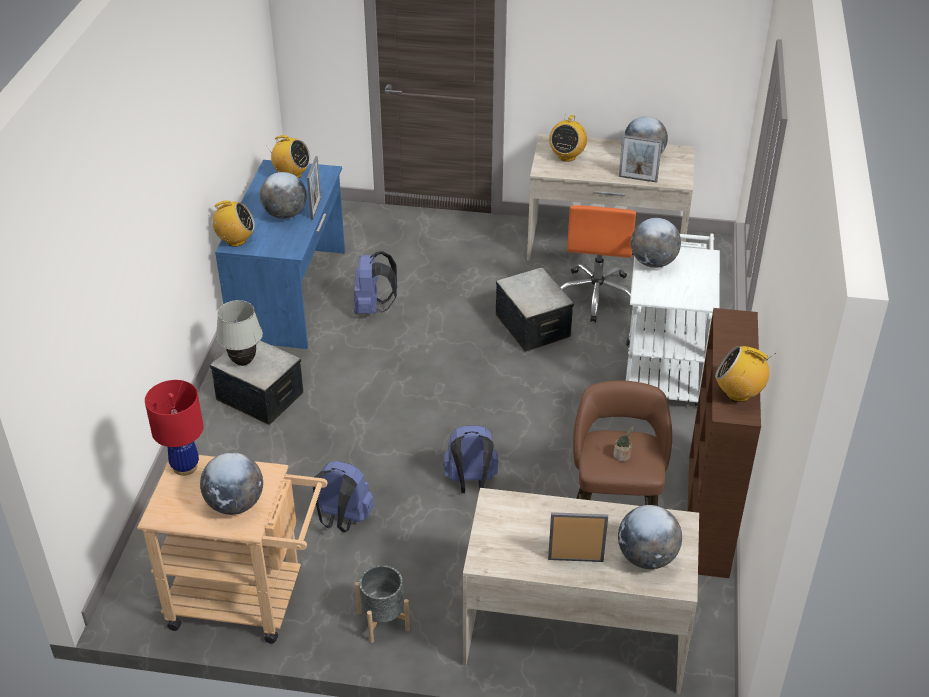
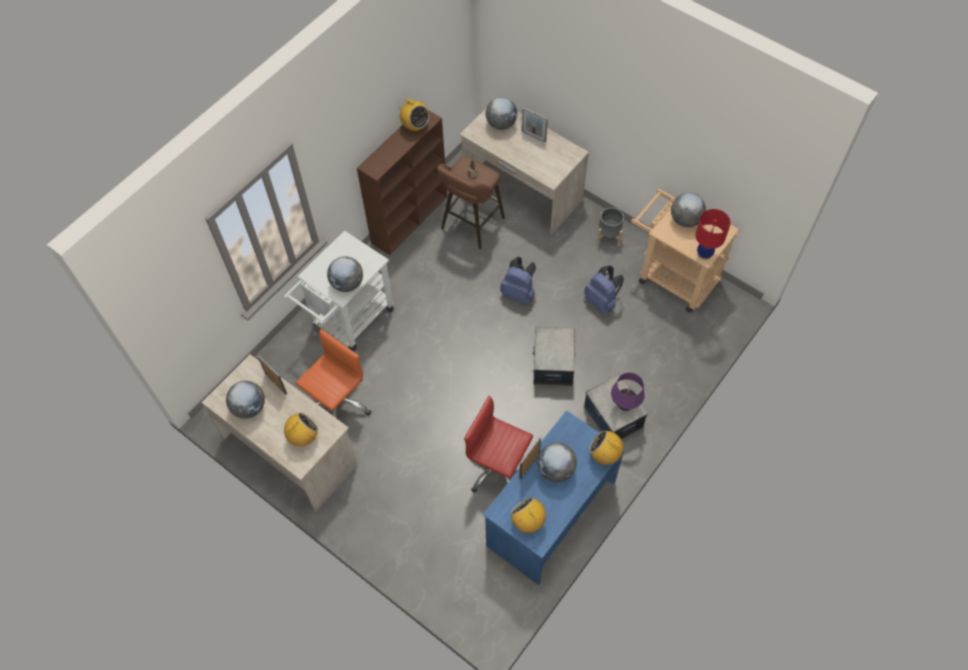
camera: 150 degrees left, 20 degrees up
white table lamp [216,300,263,366] -> purple table lamp [611,373,645,411]
blue backpack [354,251,397,314] -> red office chair [464,396,533,493]
storage box [496,268,574,352] -> storage box moved to [532,327,575,386]

